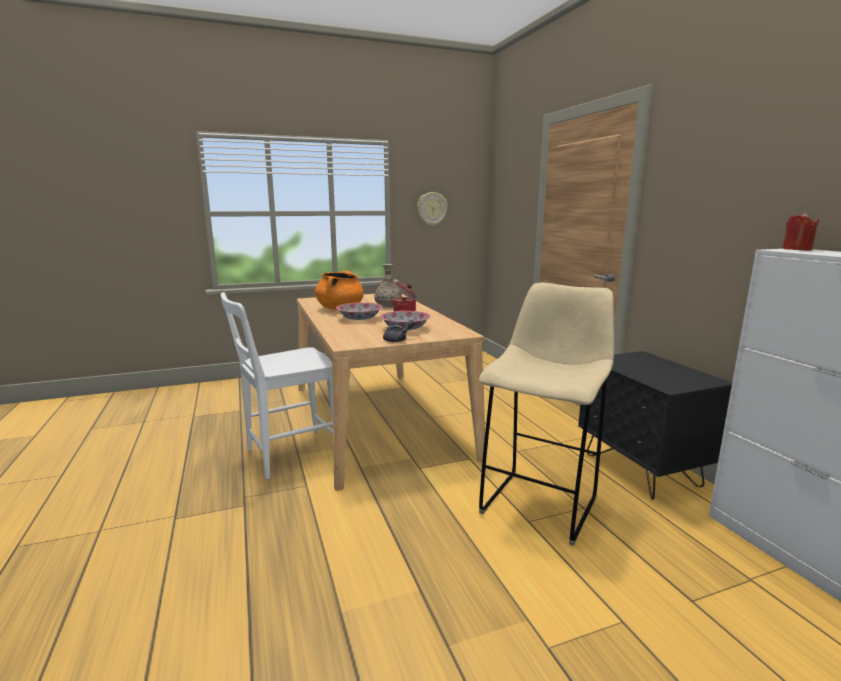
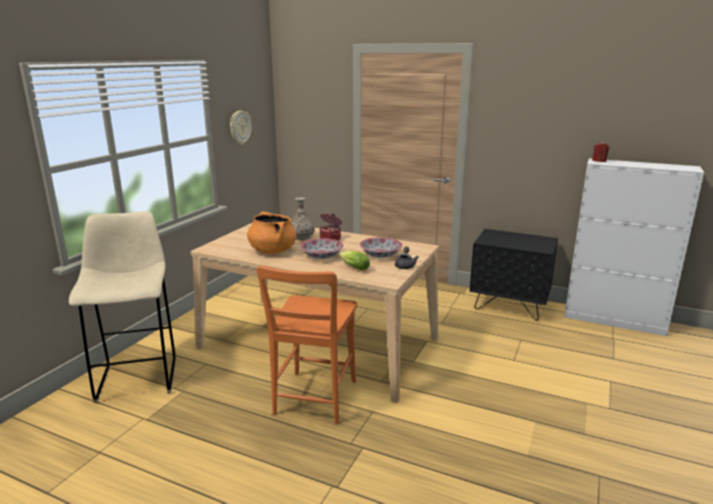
camera: 45 degrees left, 5 degrees up
white chair [221,292,333,479] -> orange chair [257,266,357,424]
beige stool [479,283,614,546] -> beige stool moved to [69,211,176,403]
none -> lettuce [339,251,370,270]

